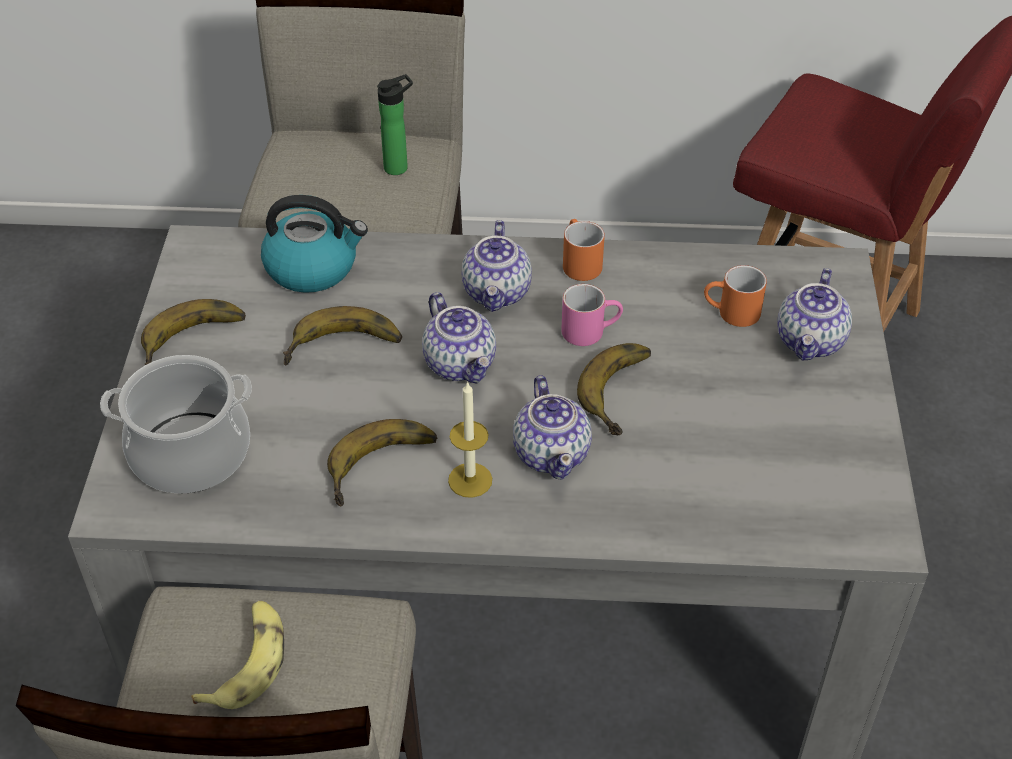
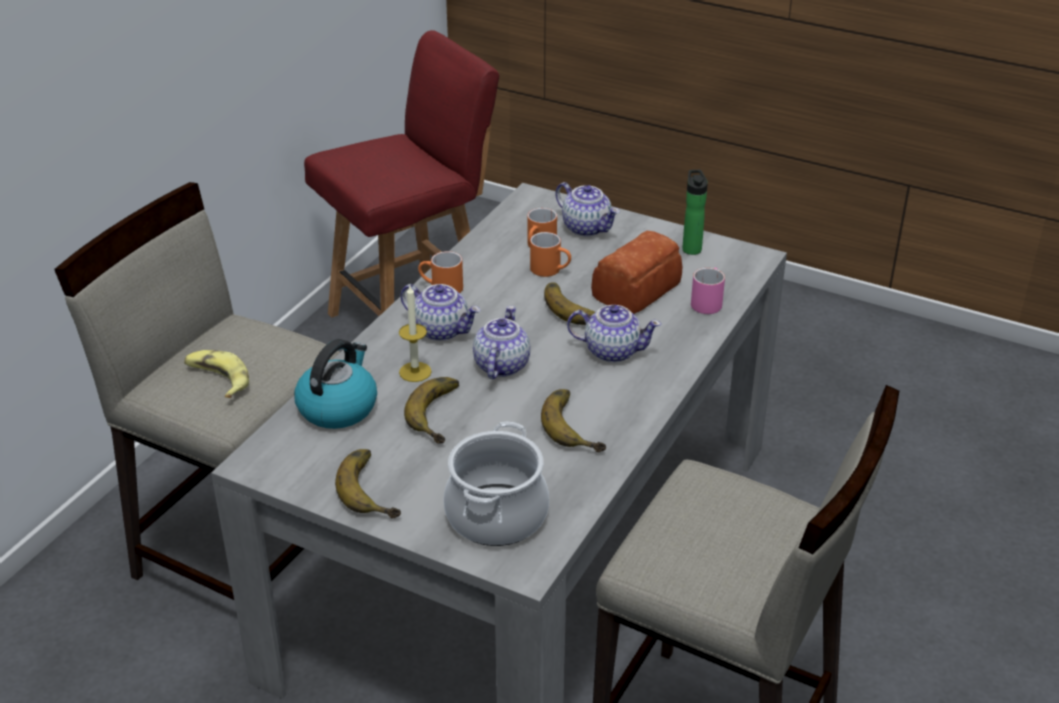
camera: 65 degrees left, 10 degrees down
banana [191,601,284,709] -> banana moved to [184,350,249,398]
bottle [377,74,413,175] -> bottle moved to [682,170,708,255]
teapot [422,292,496,384] -> teapot turned 75 degrees counterclockwise [473,306,530,379]
candle [448,381,492,498] -> candle moved to [399,286,432,382]
pink mug [561,284,623,346] -> pink mug moved to [691,268,725,314]
none -> orange mug [530,232,571,277]
none -> bread [591,231,682,314]

